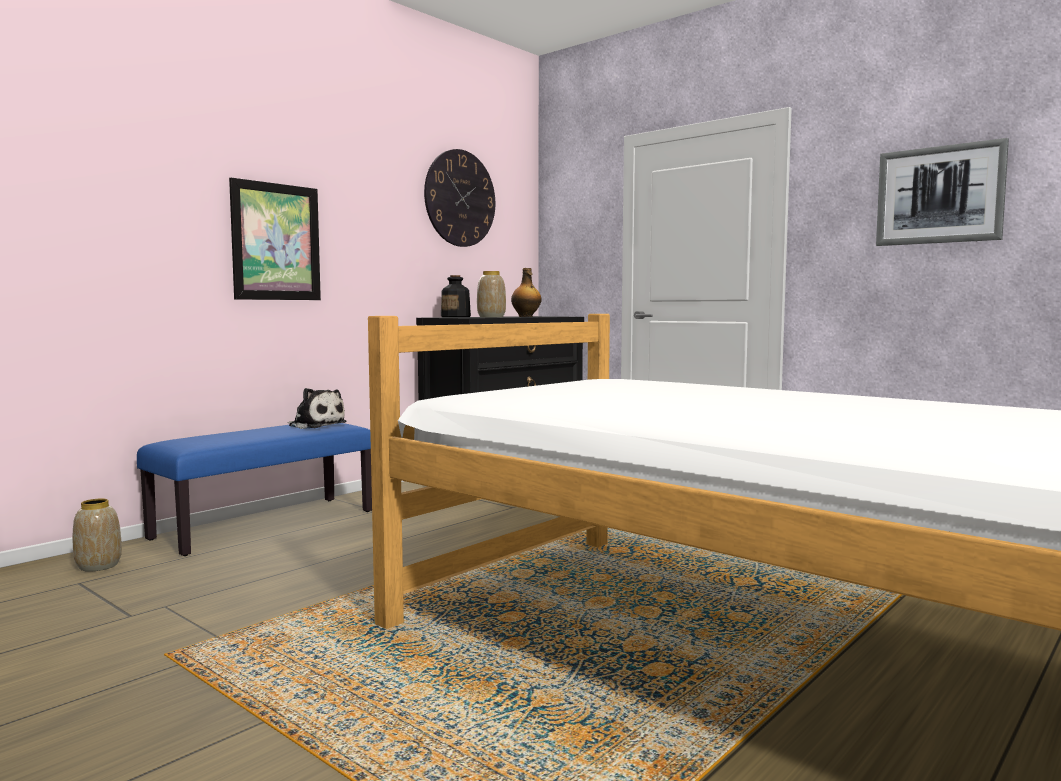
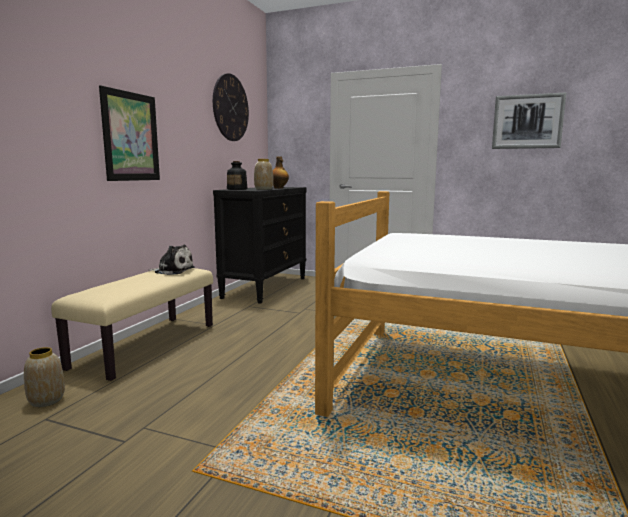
camera: 20 degrees left, 5 degrees up
blue bench [137,423,372,556] -> beige bench [51,268,213,381]

